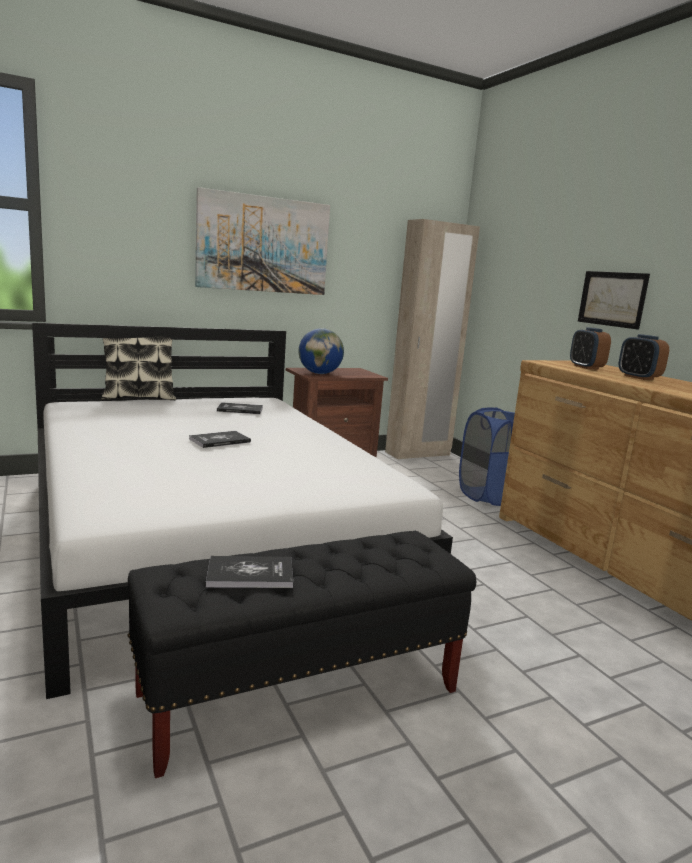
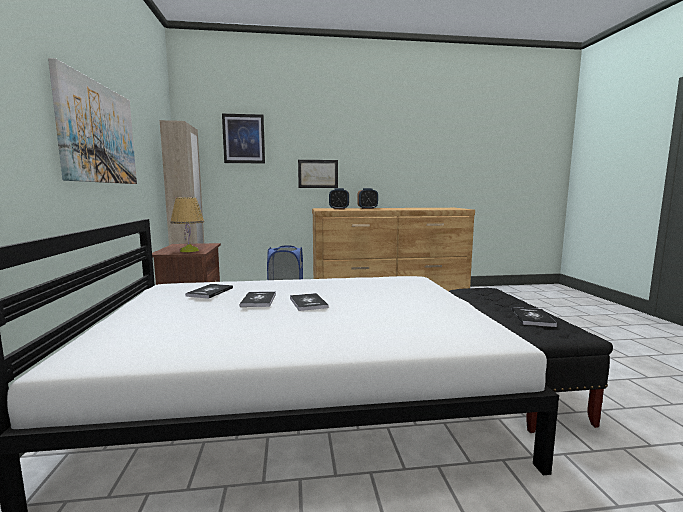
camera: 70 degrees left, 5 degrees down
pillow [101,336,176,400] -> none
globe [299,328,344,374] -> table lamp [171,197,204,252]
none -> picture [222,114,265,163]
none -> book [239,291,276,307]

